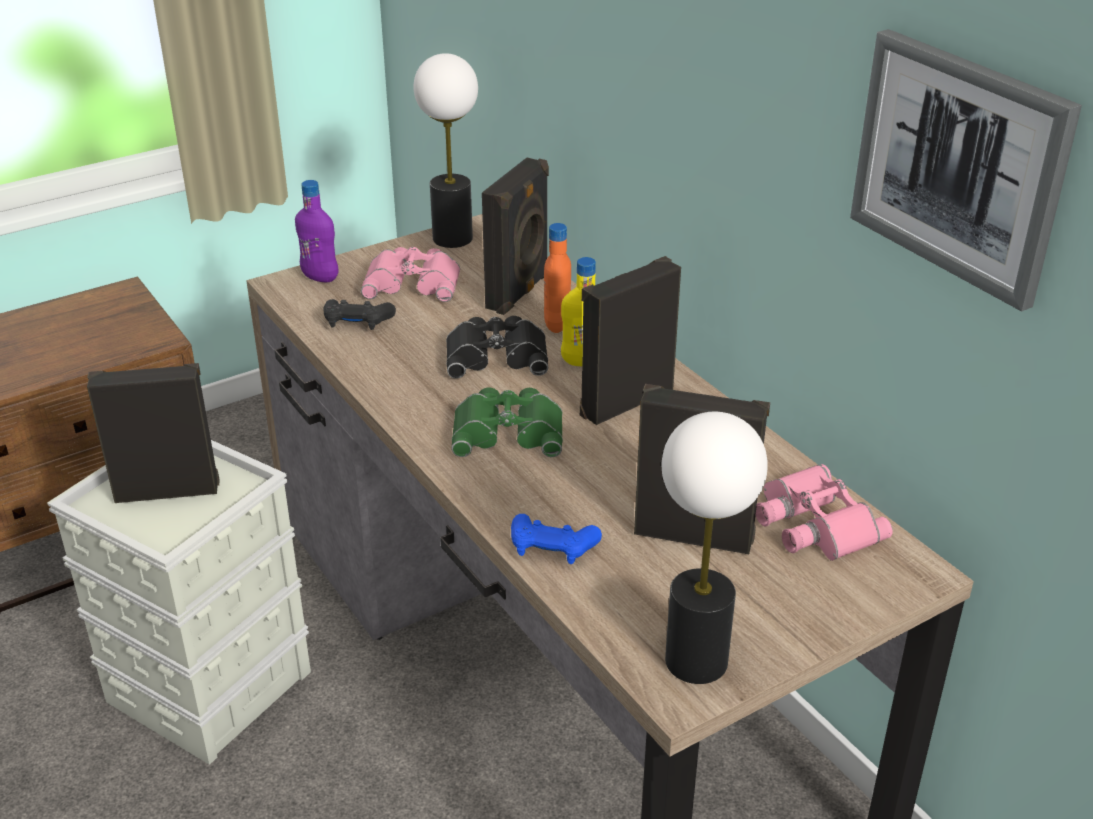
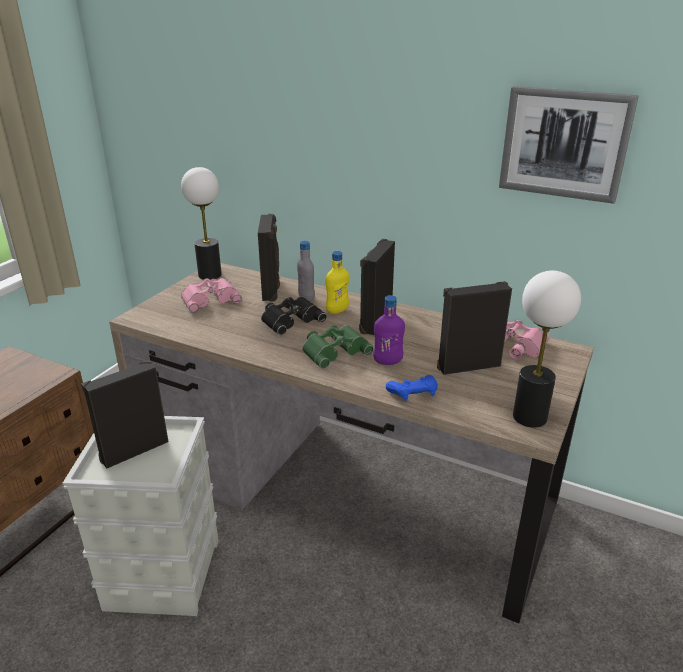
camera: 30 degrees left, 5 degrees down
purple bottle [295,180,338,282] -> purple bottle moved to [373,295,405,365]
black game controller [323,299,396,330] -> none
orange bottle [544,223,571,333] -> grey bottle [297,241,315,302]

